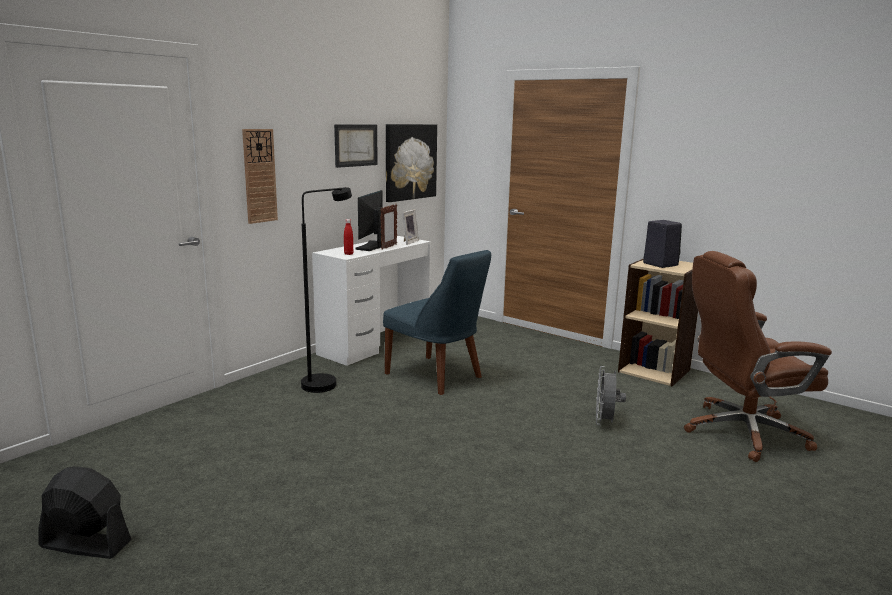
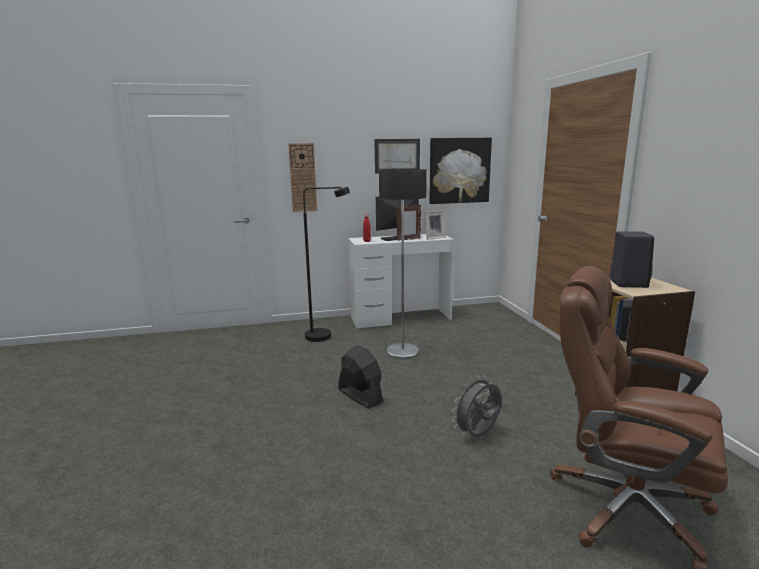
camera: 40 degrees right, 0 degrees up
black fan [39,466,132,559] -> black fan moved to [338,345,383,409]
blue chair [383,250,491,395] -> floor lamp [379,169,427,359]

